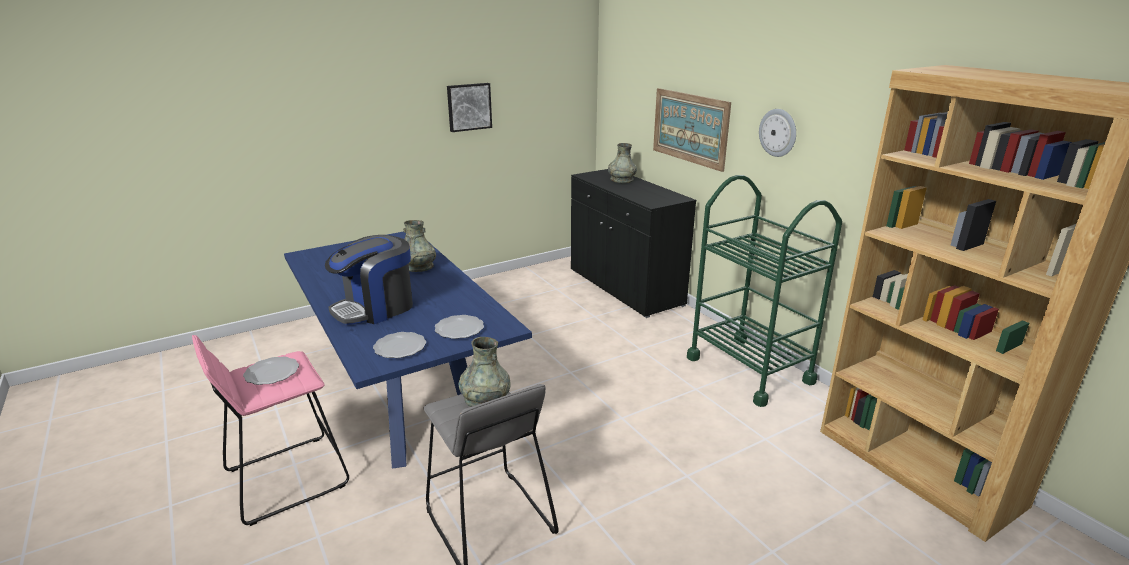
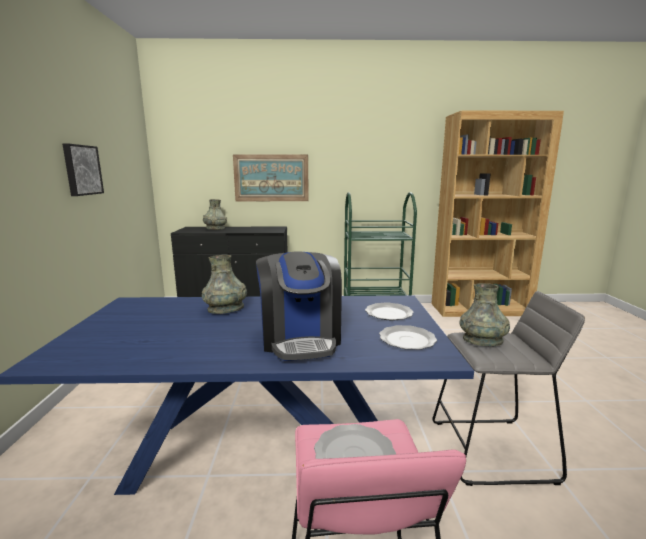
camera: 60 degrees left, 10 degrees down
wall clock [759,109,796,157] -> none

